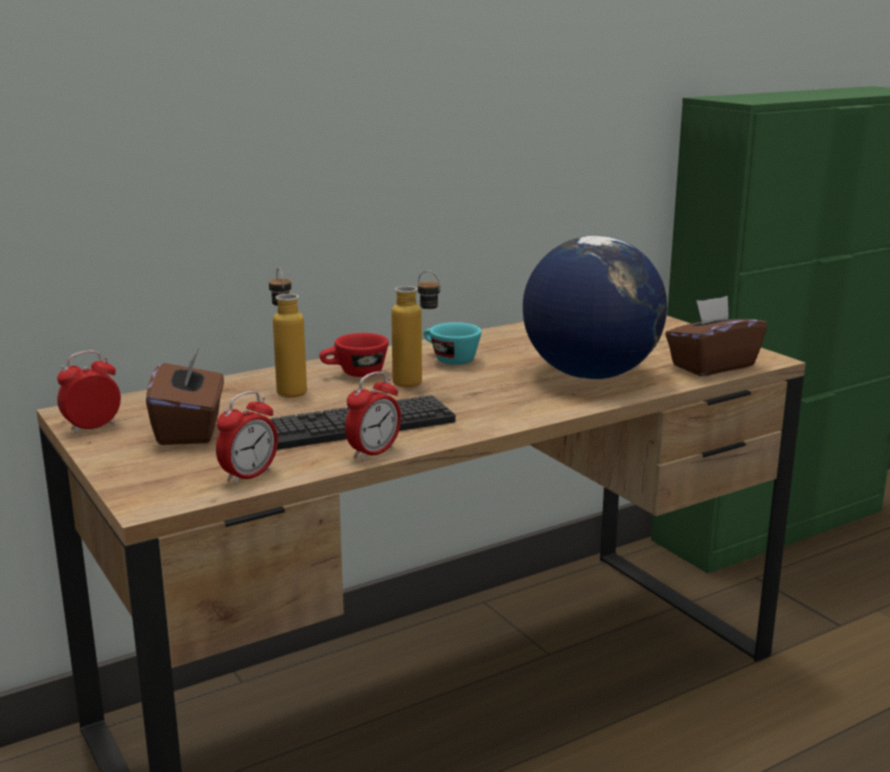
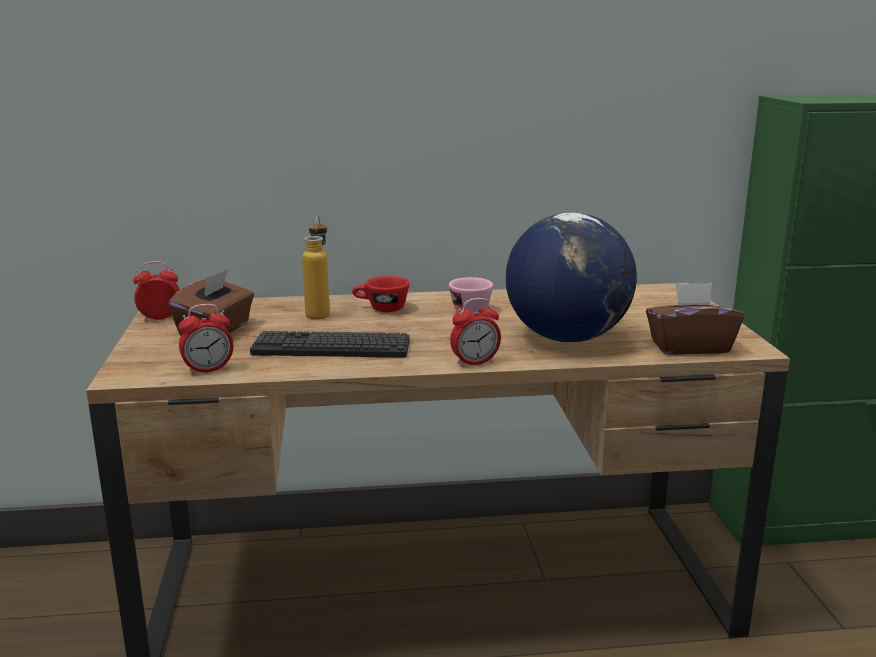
camera: 25 degrees right, 0 degrees up
alarm clock [345,371,401,460] -> alarm clock moved to [450,298,501,367]
bottle [391,270,440,387] -> none
turquoise cup [424,322,481,365] -> pink cup [449,277,493,314]

